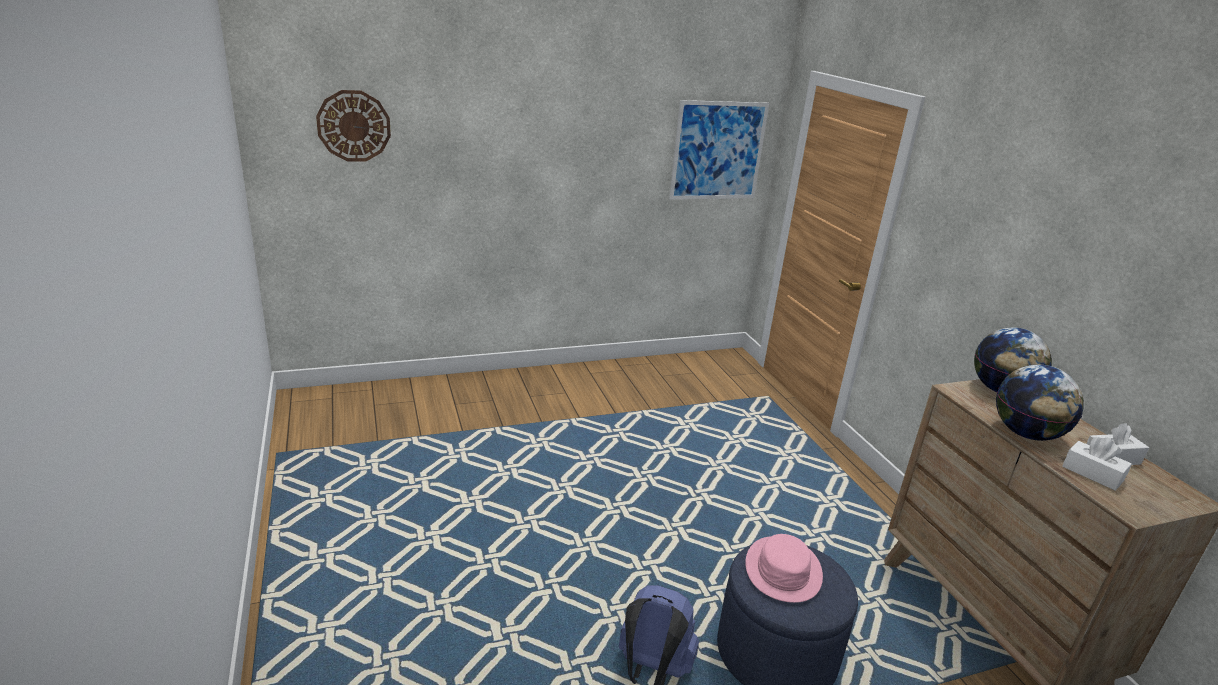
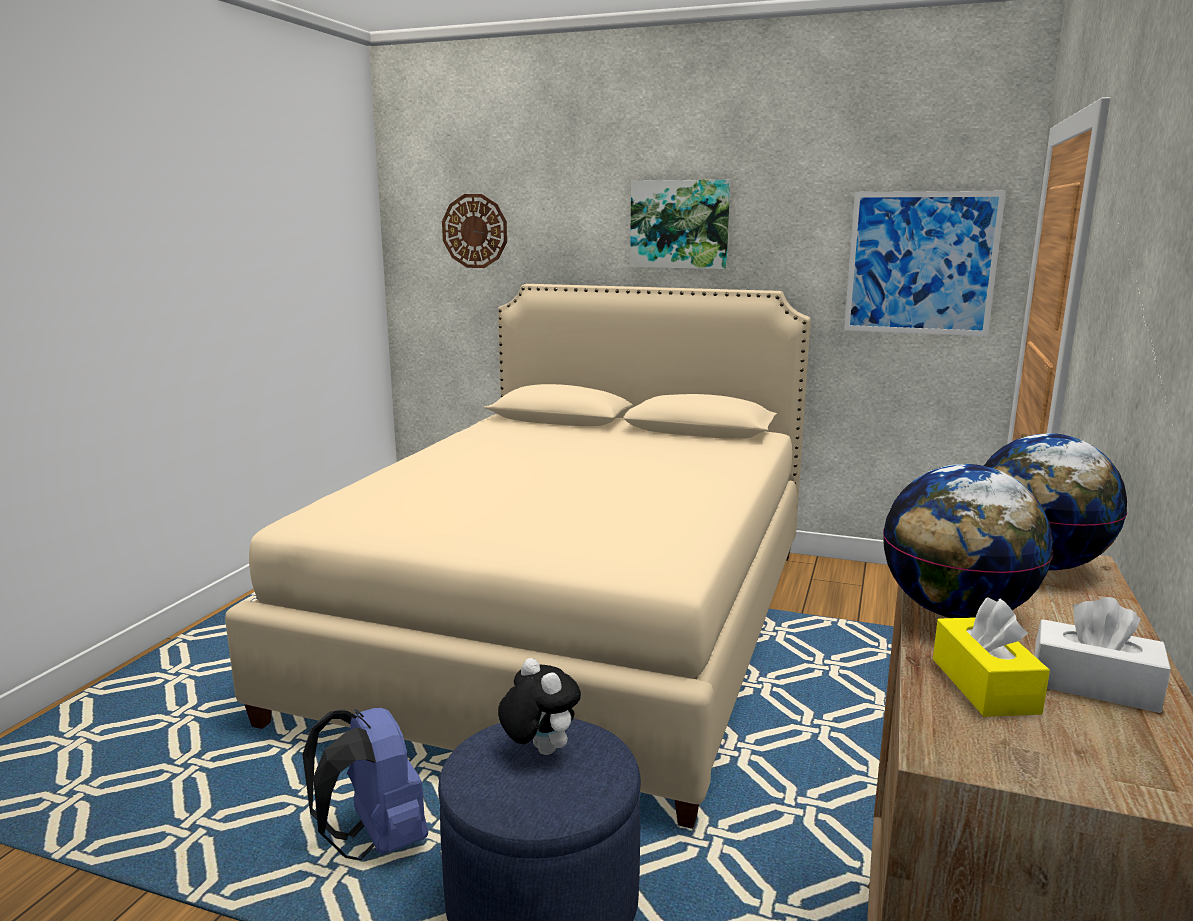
camera: 40 degrees right, 10 degrees down
pink hat [745,534,823,603] -> plush toy [498,658,581,755]
white tissue box [1062,437,1132,490] -> yellow tissue box [933,598,1050,717]
none -> beige bed [225,284,811,829]
none -> picture [630,180,730,269]

